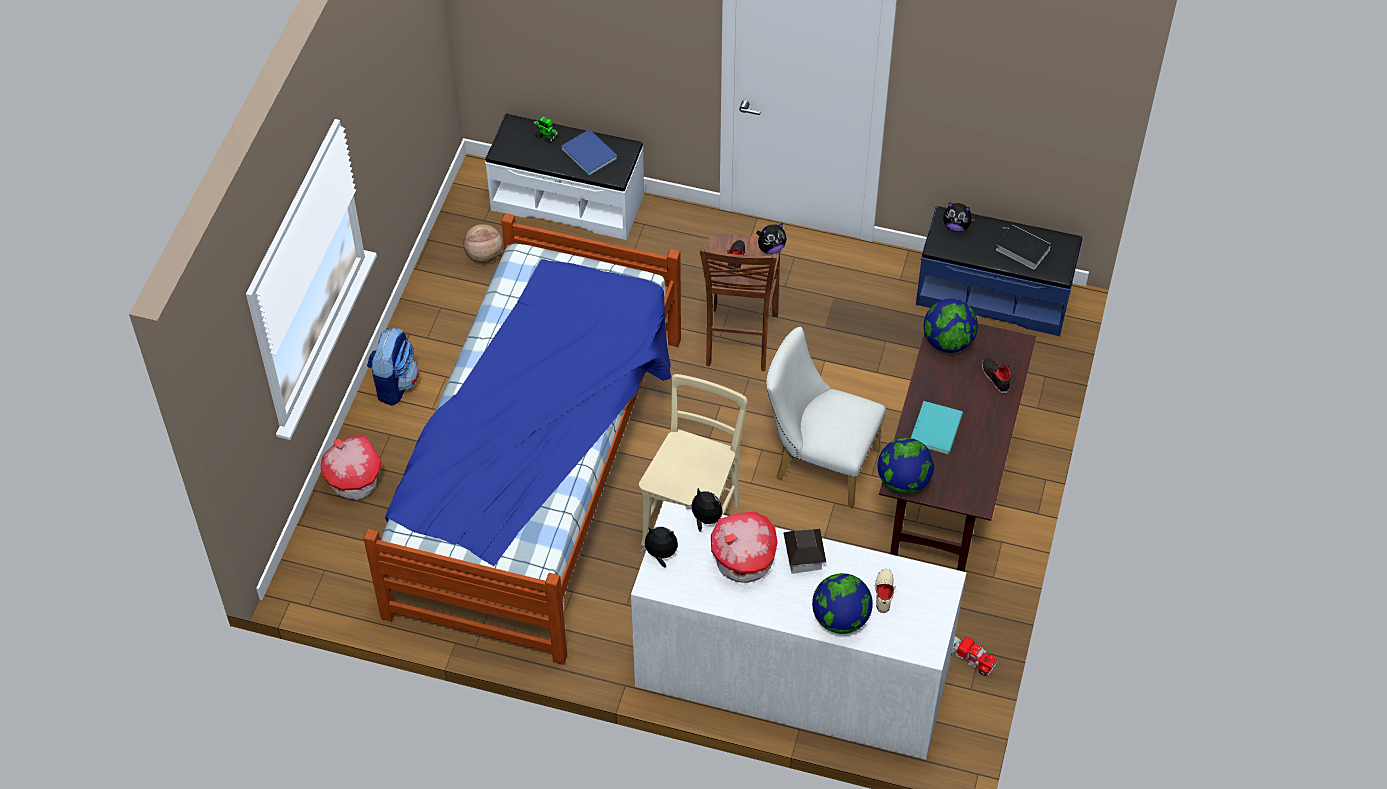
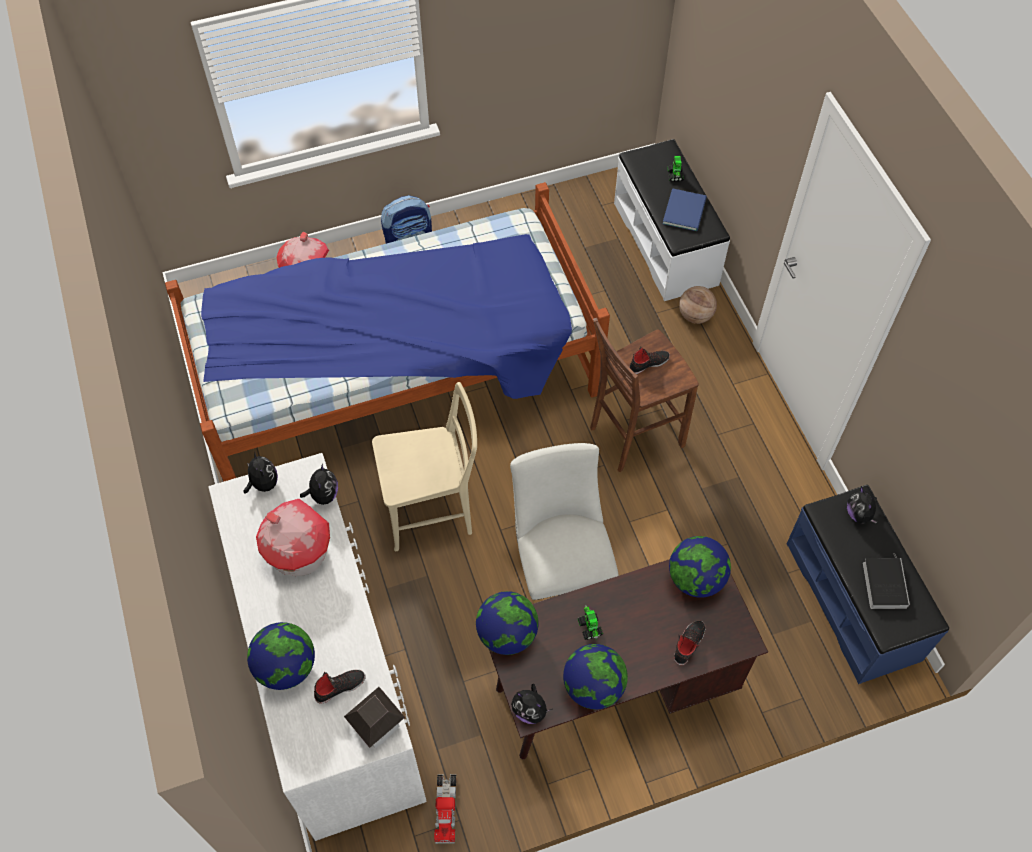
camera: 55 degrees right, 5 degrees up
basketball [463,224,502,263] -> basketball moved to [679,286,717,324]
plush toy [756,223,787,254] -> plush toy moved to [511,684,553,724]
toy house [783,529,826,574] -> toy house moved to [344,687,405,748]
beige shoe [874,569,896,613] -> black shoe [314,670,366,704]
turquoise book [911,401,963,454] -> toy robot [578,605,603,640]
none -> globe [563,644,628,709]

